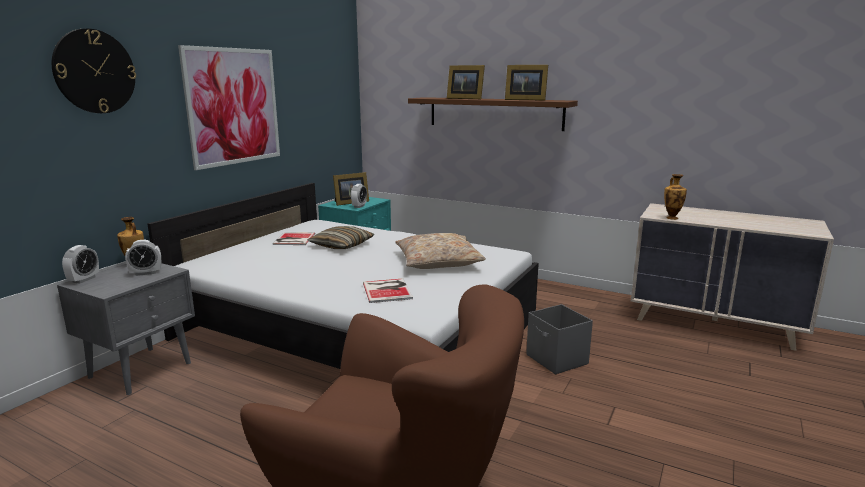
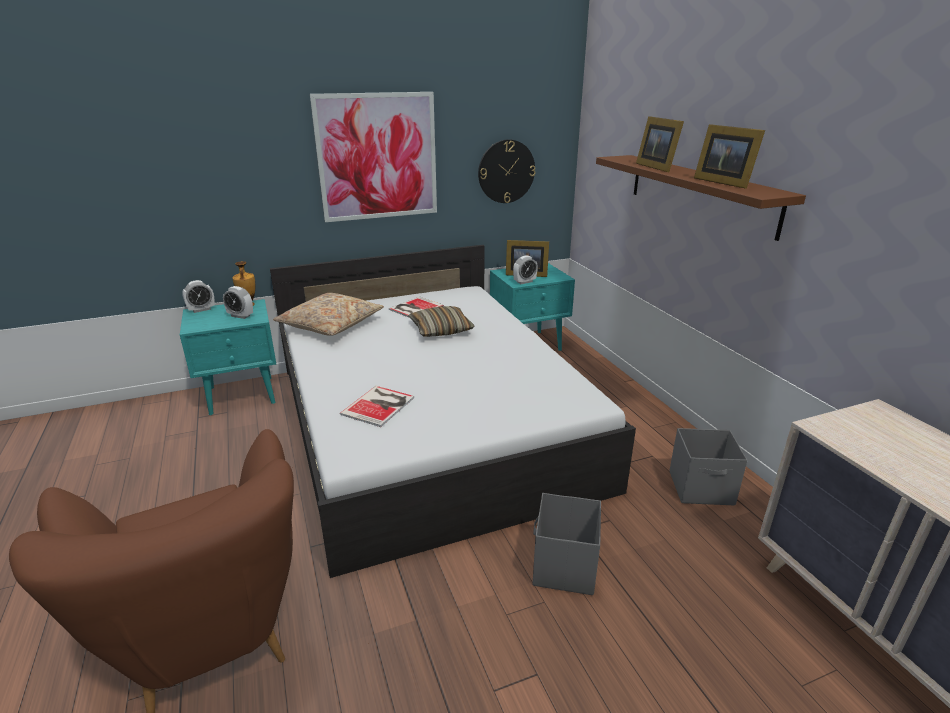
camera: 40 degrees right, 10 degrees up
wall clock [52,28,136,113] -> wall clock moved to [478,139,535,203]
grey nightstand [57,263,195,395] -> turquoise nightstand [180,299,276,415]
beige pillow [395,233,486,269] -> beige pillow moved to [273,293,384,336]
vase [664,174,687,220] -> none
none -> grey storage box [669,428,747,505]

